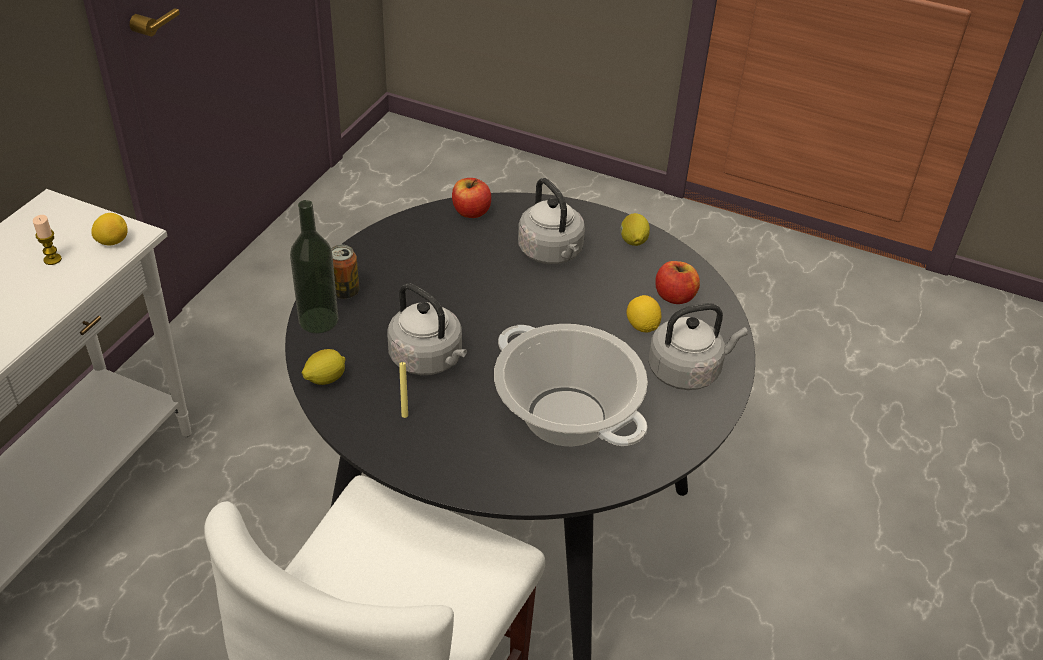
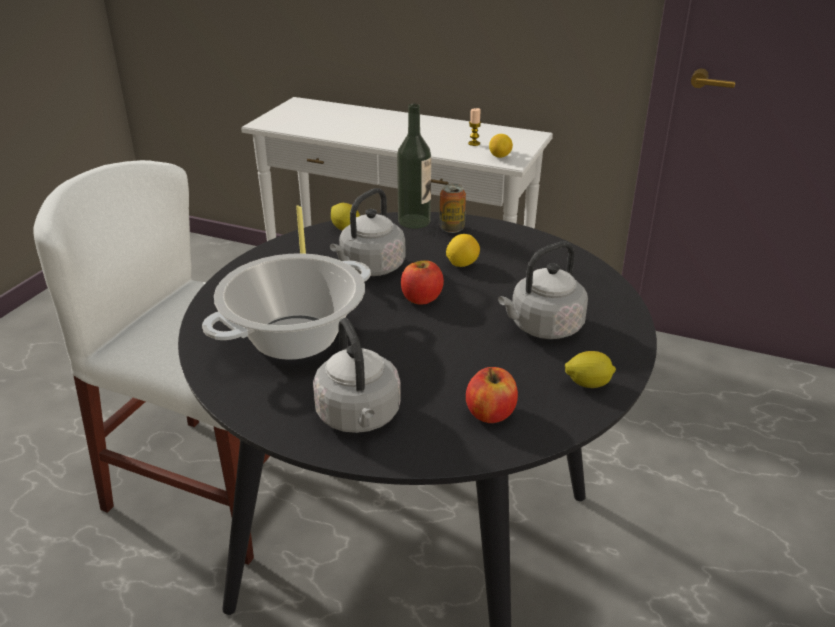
camera: 90 degrees right, 10 degrees down
apple [452,178,491,218] -> apple moved to [401,260,444,304]
lemon [627,295,661,333] -> lemon moved to [446,234,480,267]

